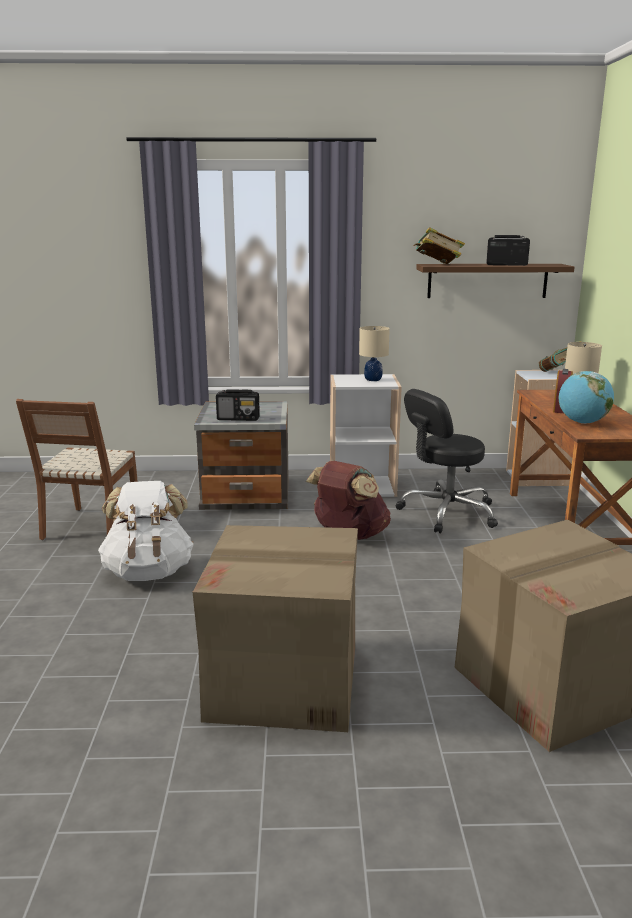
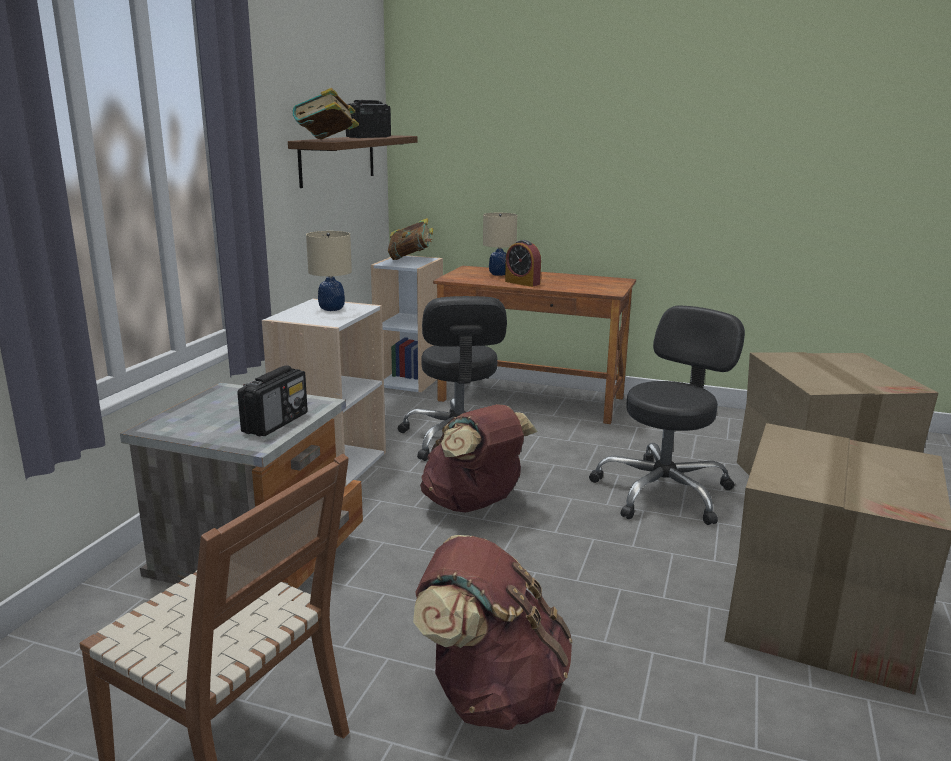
camera: 70 degrees left, 0 degrees up
white backpack [98,481,194,581] -> brown backpack [413,535,573,730]
globe [558,371,614,424] -> none
none -> black office chair [589,305,745,525]

